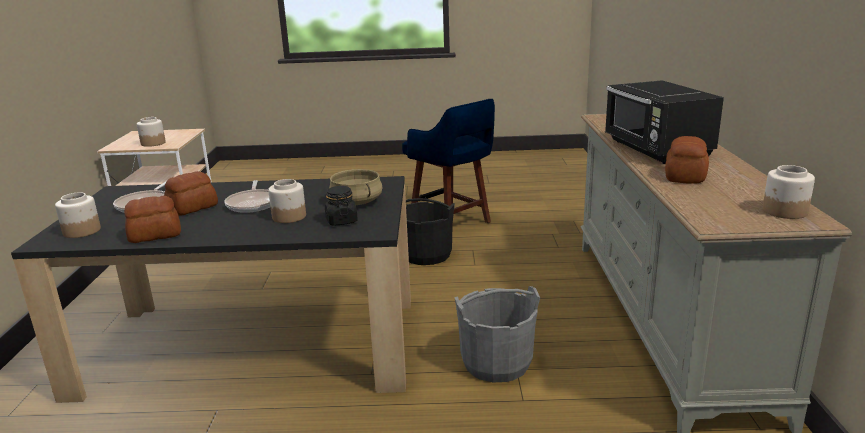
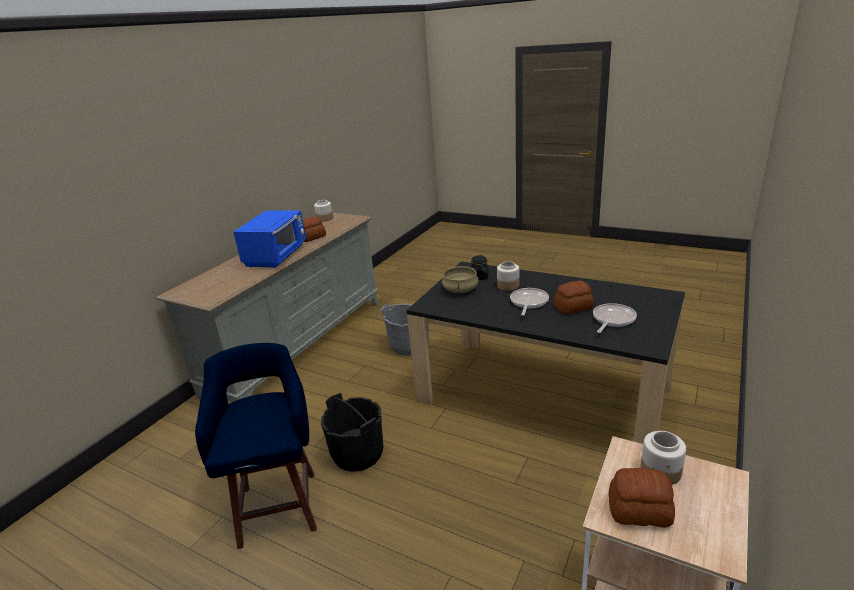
camera: 150 degrees left, 5 degrees up
jar [55,192,101,238] -> none
bread [124,196,181,243] -> bread moved to [609,468,675,528]
black microwave [605,80,724,164] -> blue microwave [233,211,306,268]

